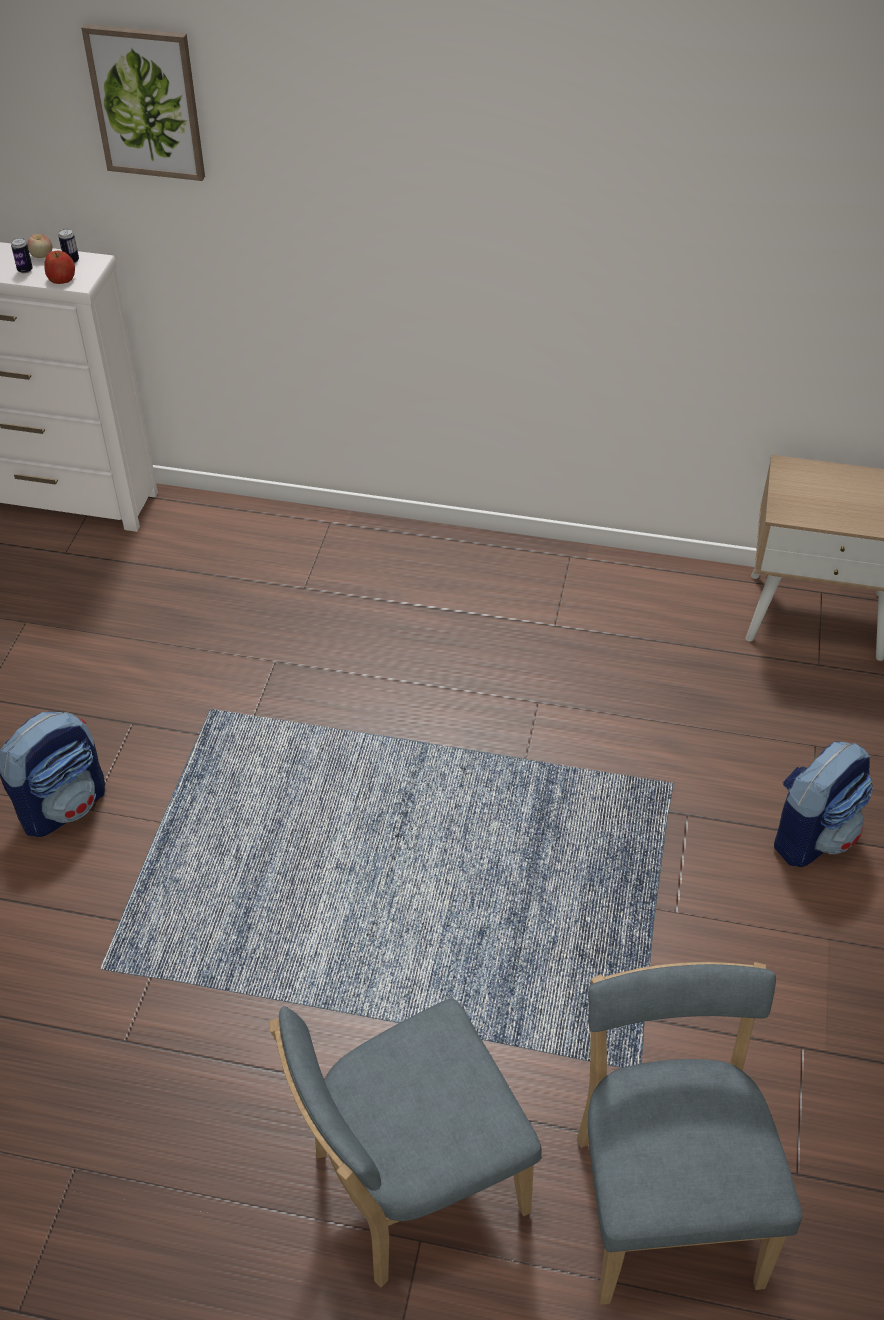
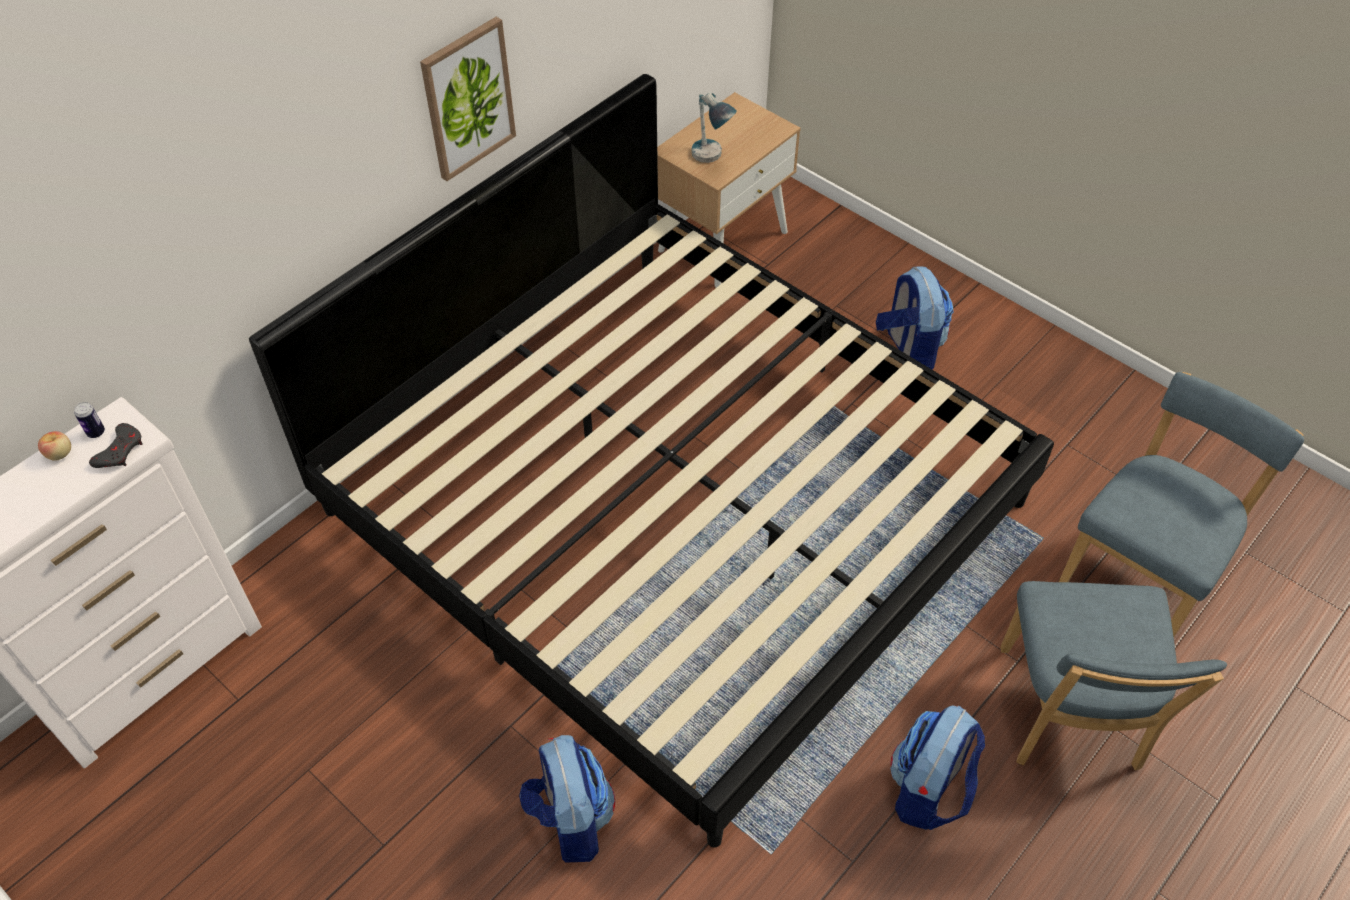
camera: 60 degrees left, 5 degrees up
can [11,238,33,273] -> none
apple [44,251,75,284] -> grey game controller [89,423,143,468]
picture [81,24,205,181] -> picture moved to [420,17,516,181]
blue chair [577,962,802,1305] -> blue chair turned 105 degrees clockwise [1059,372,1304,636]
none -> bed [249,74,1054,847]
none -> table lamp [691,93,737,163]
none -> backpack [890,706,985,830]

